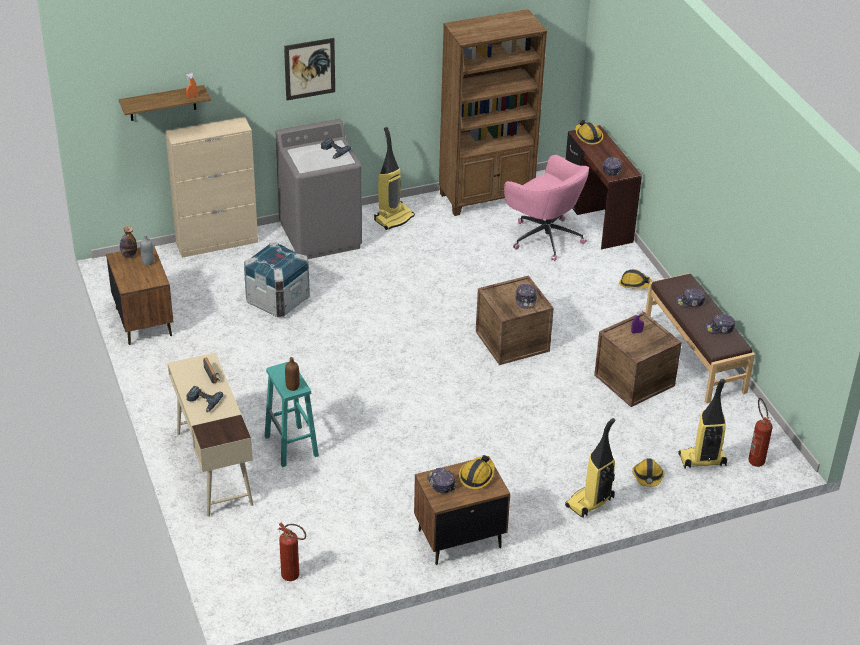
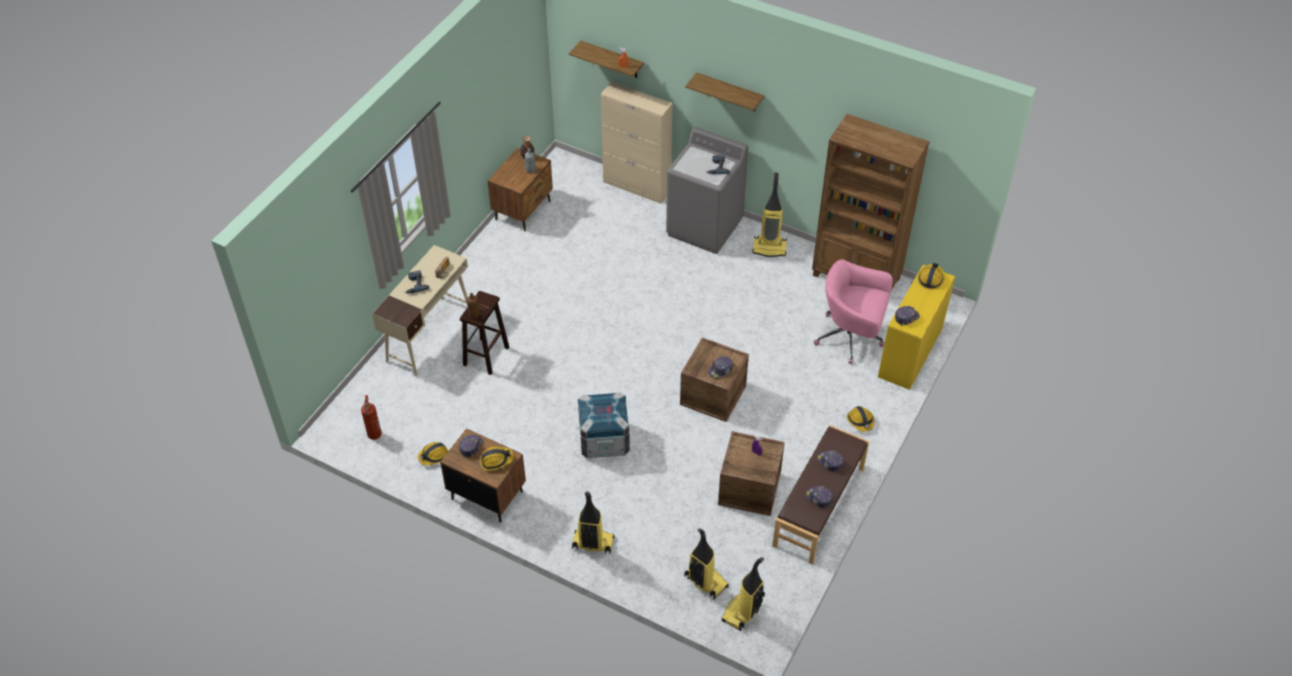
camera: 50 degrees right, 10 degrees up
crate [244,242,310,317] -> crate moved to [578,392,630,459]
turquoise stool [265,361,319,467] -> brown stool [460,291,509,375]
picture [284,38,335,100] -> shelf [685,72,765,111]
pink office chair [504,155,589,261] -> pink office chair turned 105 degrees clockwise [814,259,893,365]
brown desk [566,125,642,249] -> yellow desk [878,265,955,390]
hard hat [632,458,664,487] -> hard hat moved to [417,442,449,465]
fire extinguisher [748,398,772,467] -> vacuum cleaner [721,557,765,631]

